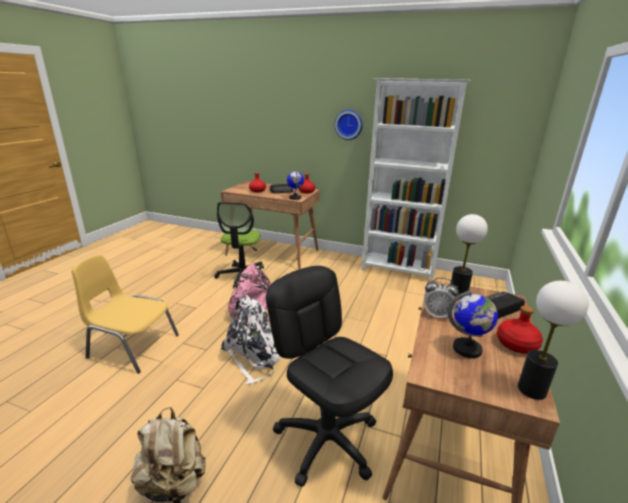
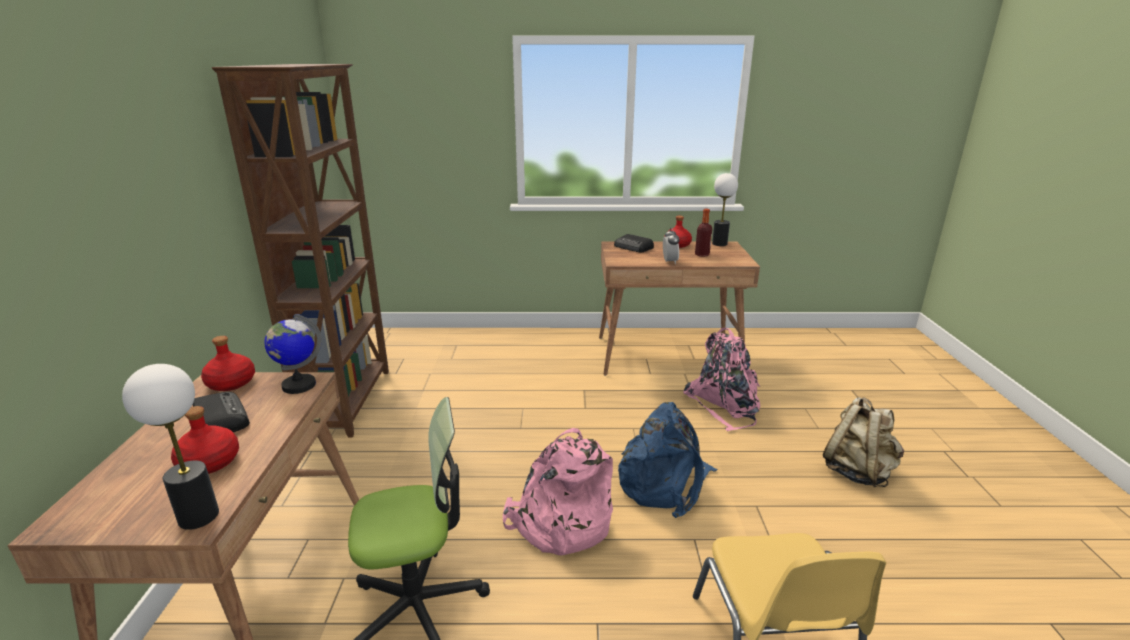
camera: 110 degrees left, 0 degrees up
white backpack [221,295,281,384] -> blue backpack [618,402,718,518]
black office chair [266,266,393,487] -> pink backpack [683,328,760,431]
wall clock [335,110,363,140] -> none
white bookcase [361,78,471,280] -> brown bookcase [212,64,389,438]
globe [448,290,498,358] -> bottle [695,209,712,257]
table lamp [451,214,488,299] -> table lamp moved to [122,364,219,530]

